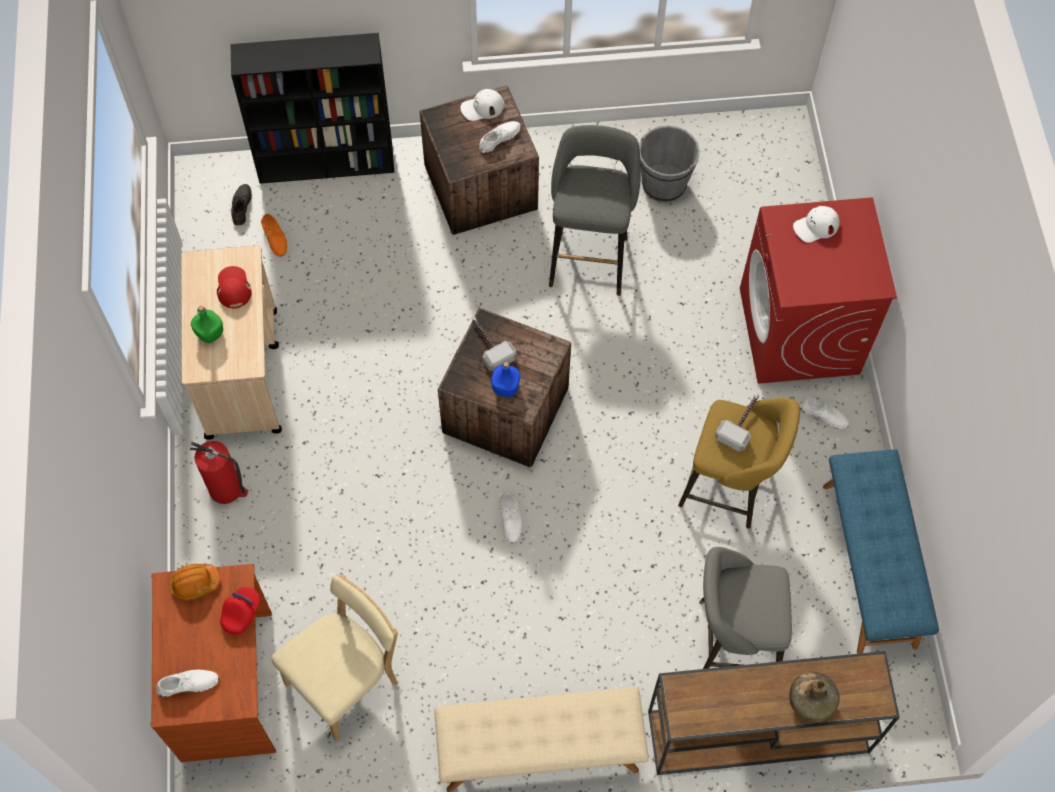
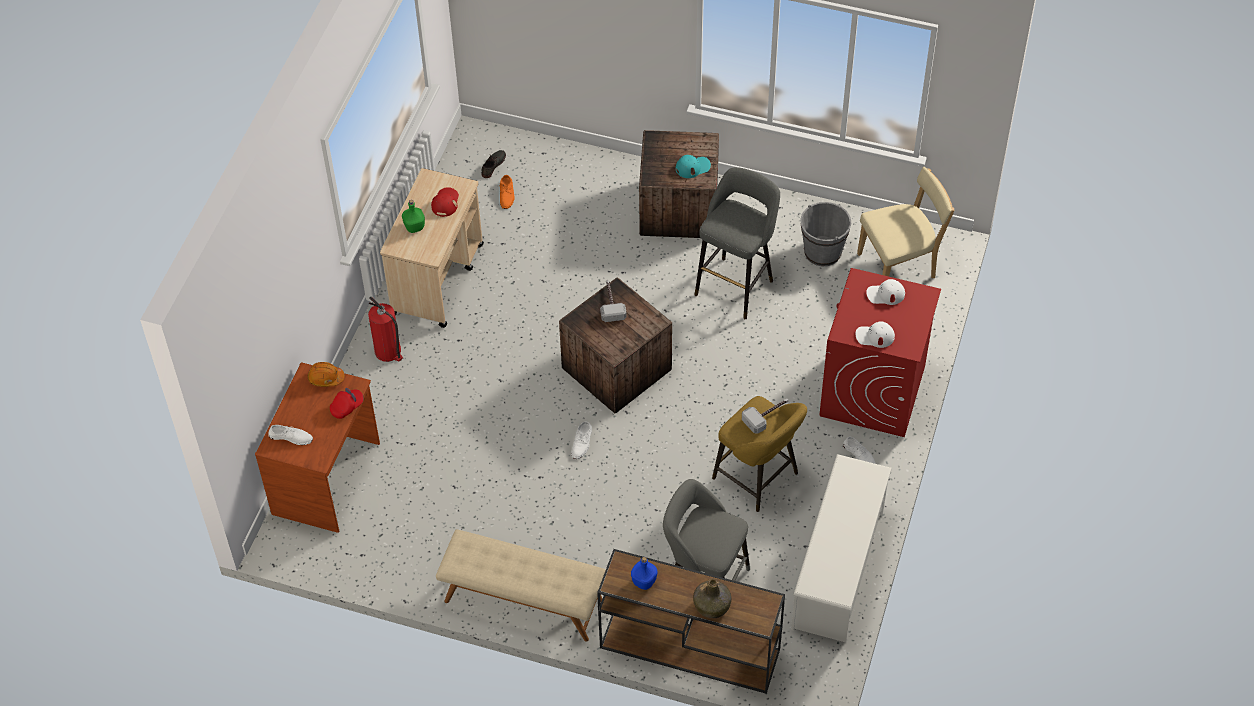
camera: 25 degrees right, 10 degrees down
black bookcase [231,33,394,184] -> none
beige chair [272,574,398,741] -> beige chair moved to [857,167,955,278]
white cap [461,89,504,121] -> white cap moved to [855,321,895,348]
white shoe [479,121,521,154] -> turquoise cap [676,155,711,178]
blue bottle [491,362,520,397] -> blue bottle moved to [631,557,657,590]
blue bench [823,449,939,654] -> white shoe rack [791,454,892,642]

